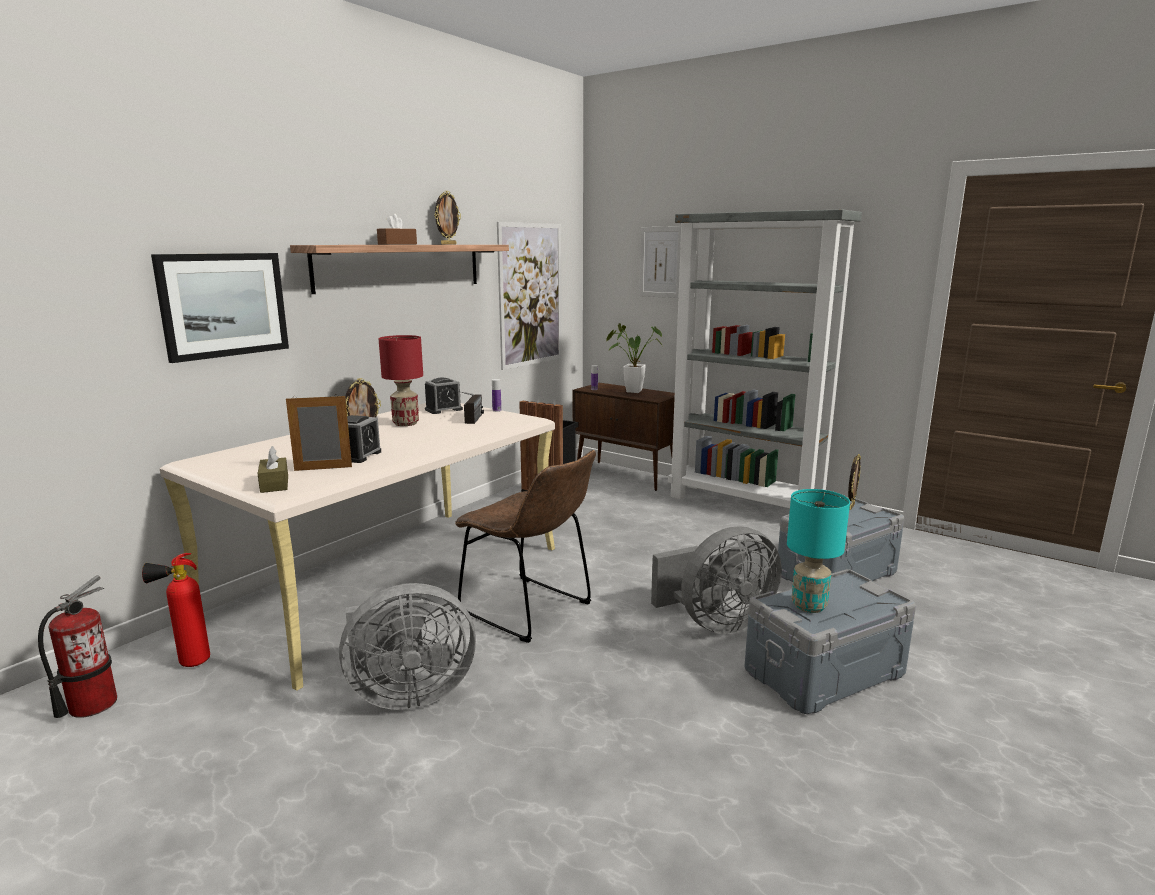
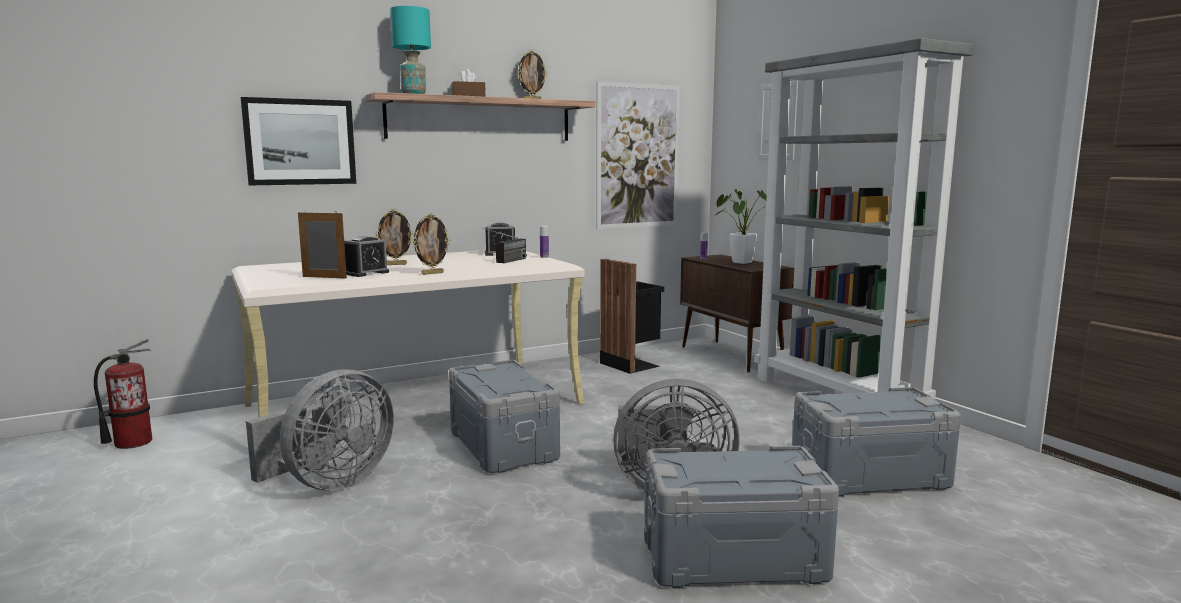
camera: 25 degrees right, 5 degrees down
fire extinguisher [142,553,210,667] -> none
brown tissue box [257,446,288,493] -> none
grey fan [339,583,476,710] -> grey fan turned 60 degrees counterclockwise [246,369,394,491]
red table lamp [379,335,423,426] -> none
brown chair [455,450,596,643] -> grey storage box [449,360,560,473]
turquoise table lamp [787,489,850,613] -> turquoise table lamp moved to [390,6,431,94]
picture frame [848,454,861,510] -> picture frame moved to [412,213,451,275]

